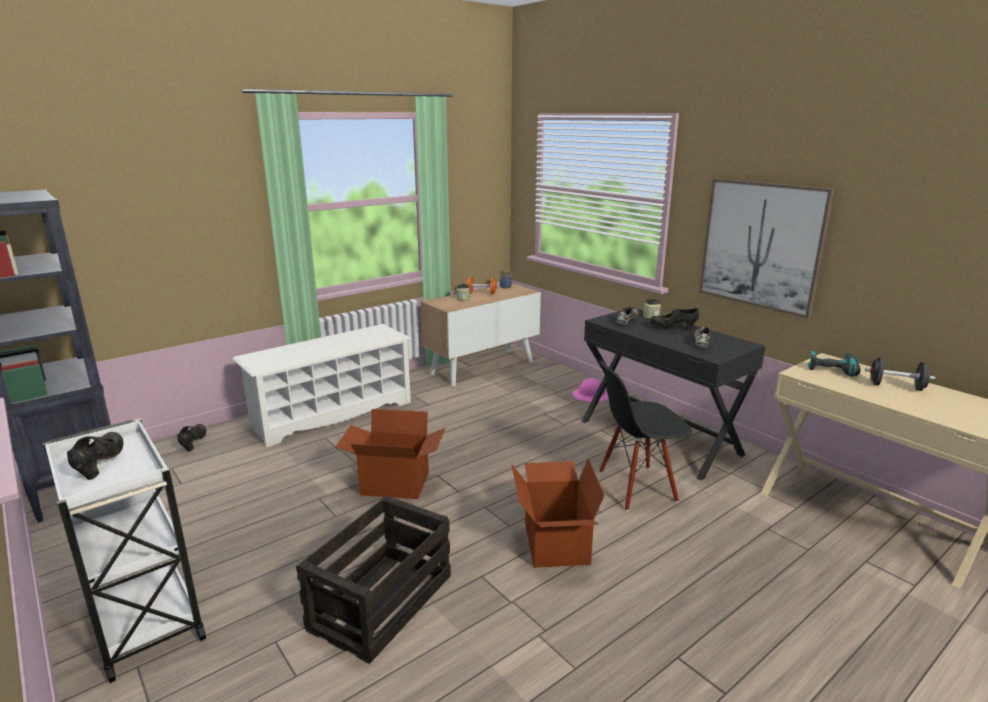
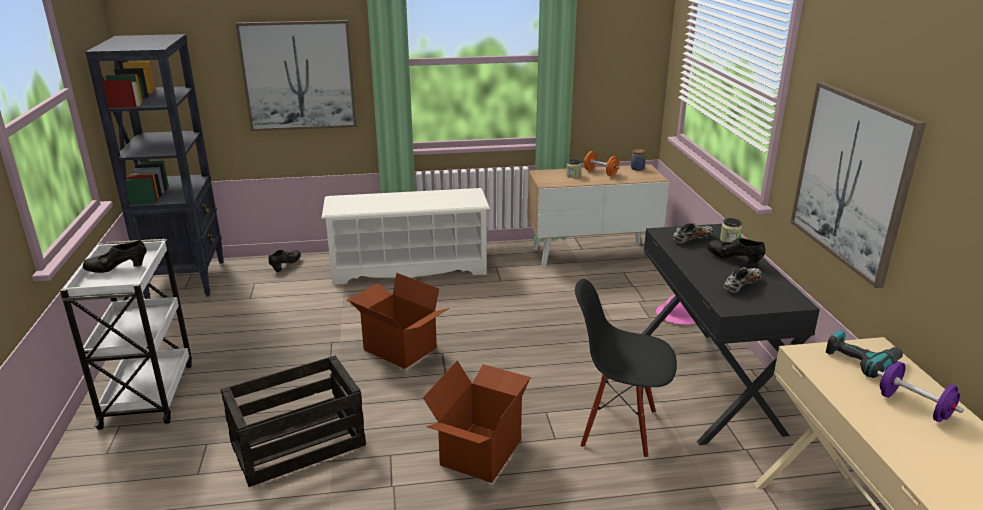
camera: 30 degrees right, 5 degrees up
black shoe [67,432,123,480] -> black shoe turned 135 degrees counterclockwise [83,240,147,273]
black dumbbell [865,357,935,391] -> purple dumbbell [877,361,964,422]
none -> picture [235,20,356,131]

